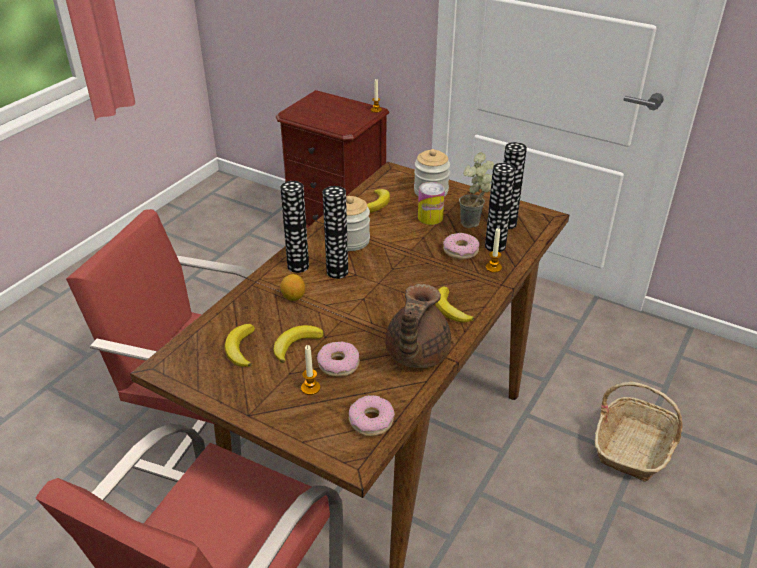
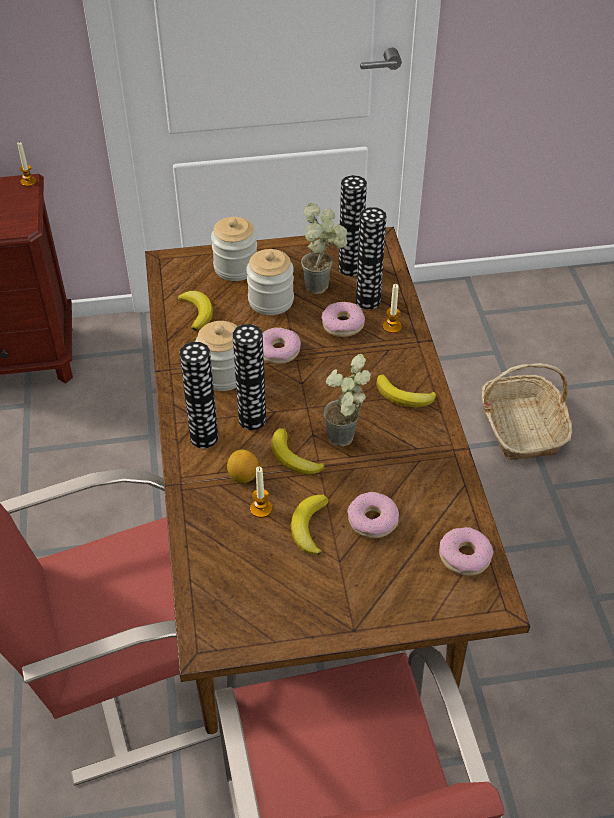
camera: 40 degrees left, 10 degrees up
banana [225,324,255,367] -> banana moved to [272,428,325,475]
candle [301,345,321,395] -> candle moved to [250,467,272,518]
brown teapot [385,284,451,368] -> none
can [418,182,445,225] -> jar [246,249,294,315]
none -> donut [263,327,301,364]
none -> potted plant [323,354,371,447]

